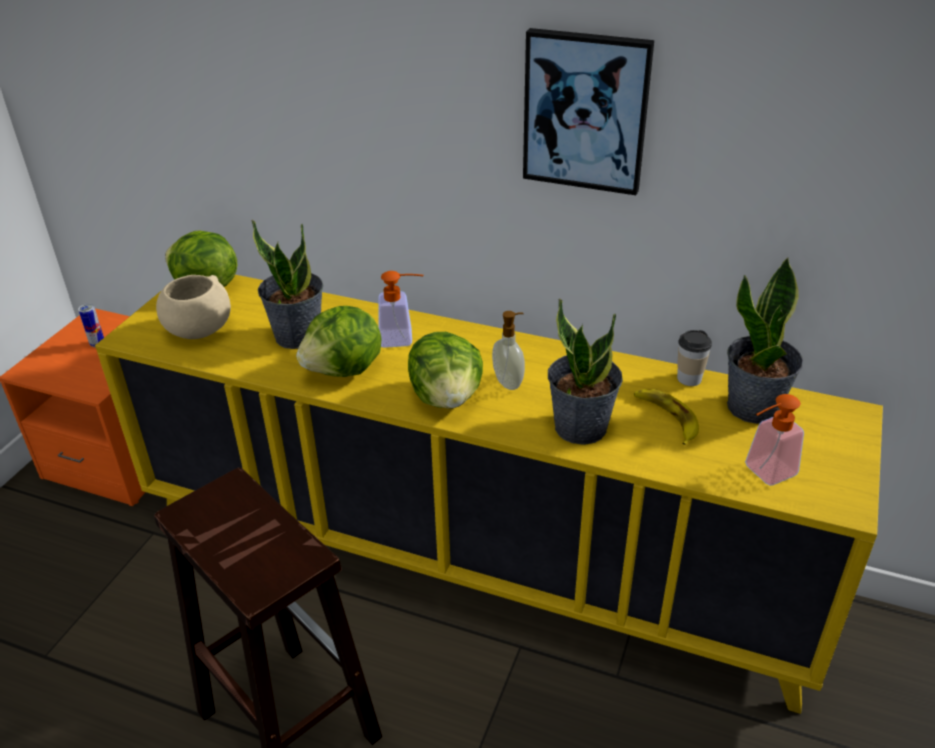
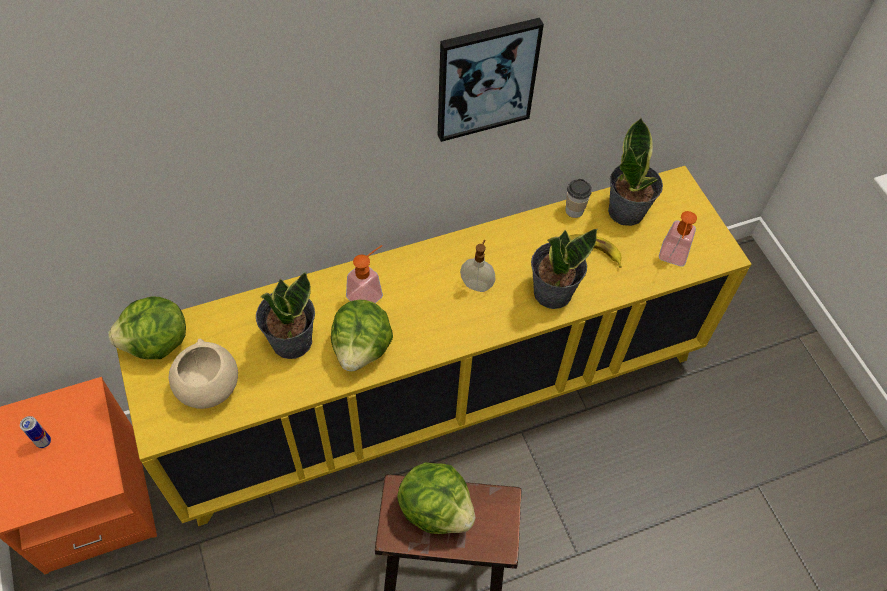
camera: 45 degrees left, 20 degrees up
lettuce [408,332,483,409] -> lettuce moved to [397,462,476,534]

